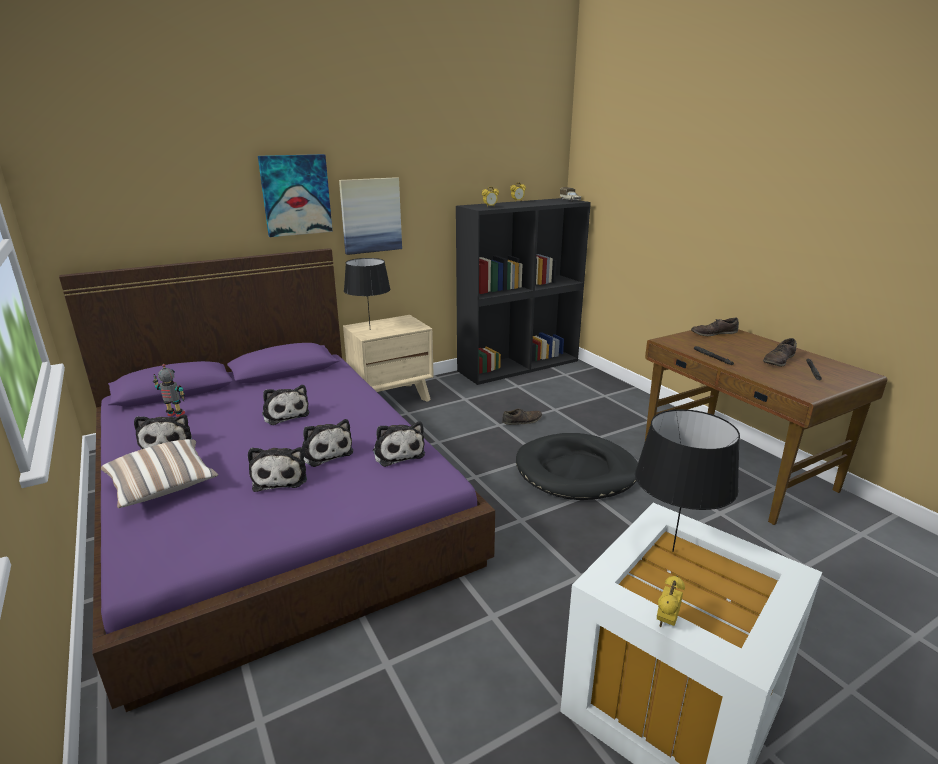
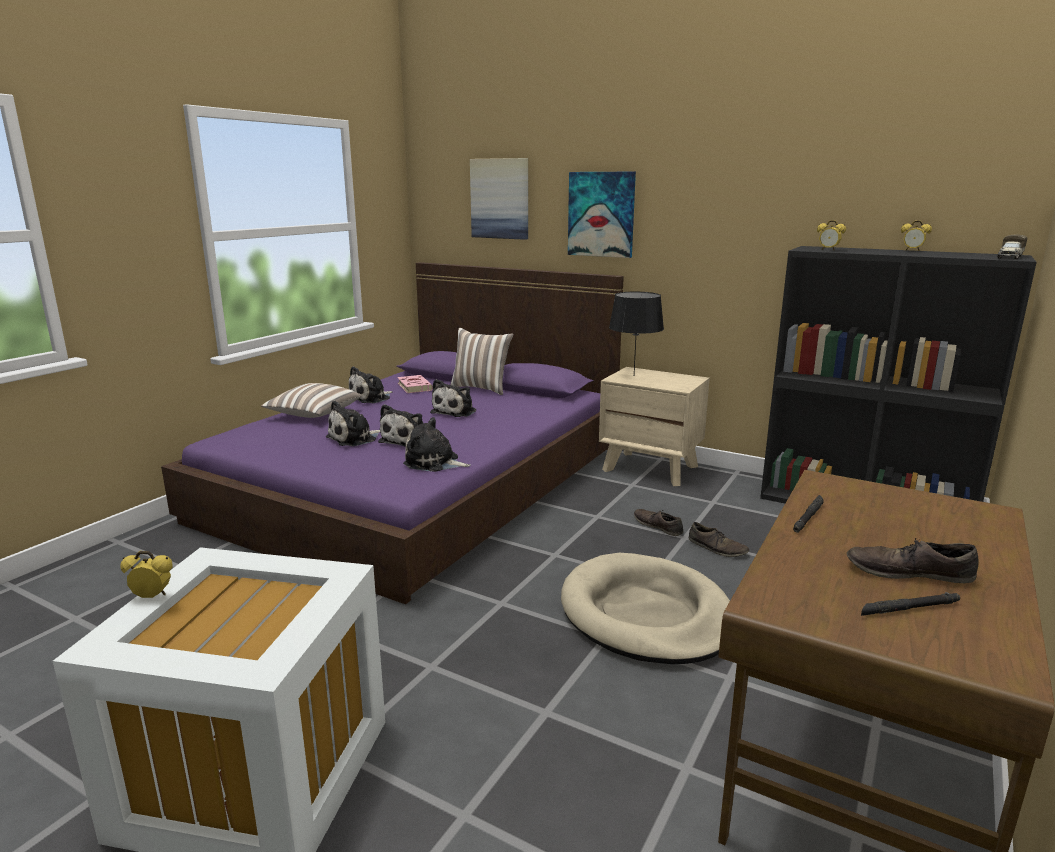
camera: 60 degrees right, 5 degrees down
toy robot [153,364,185,417] -> pink book [397,375,433,393]
picture [339,177,402,255] -> picture moved to [470,158,528,240]
plush toy [373,421,425,467] -> plush toy turned 75 degrees clockwise [403,417,471,472]
black dog bed [516,433,638,500] -> beige dog bed [561,553,730,664]
black table lamp [635,409,740,552] -> none
brown shoe [691,318,739,336] -> brown shoe moved to [634,509,683,536]
none -> pillow [451,328,513,395]

